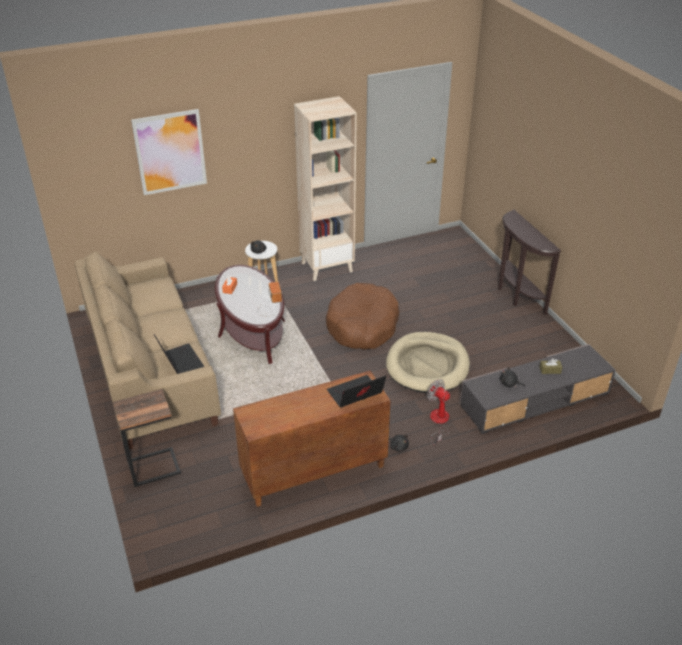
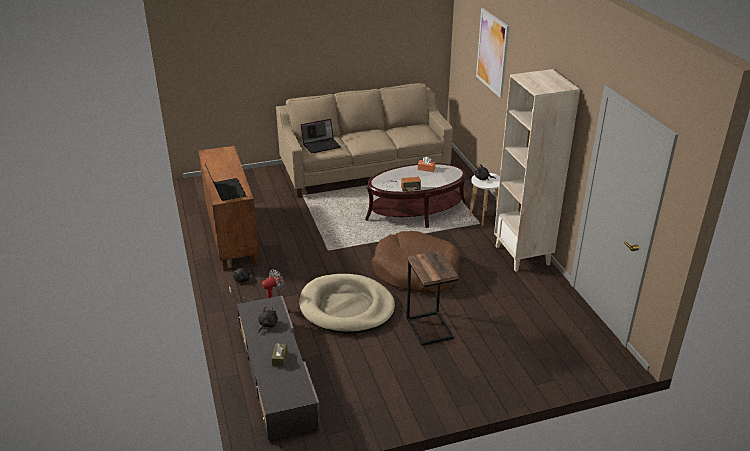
camera: 95 degrees right, 5 degrees down
side table [113,389,181,487] -> side table moved to [407,250,459,346]
brown console table [498,210,561,315] -> none

